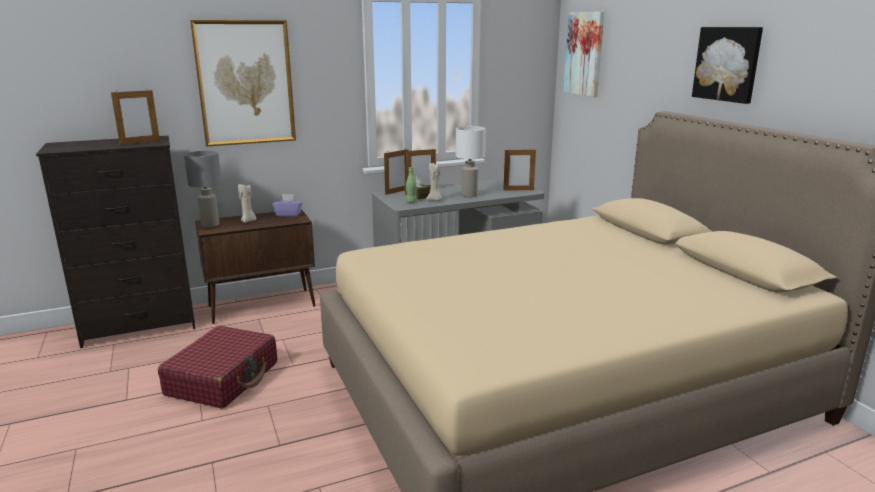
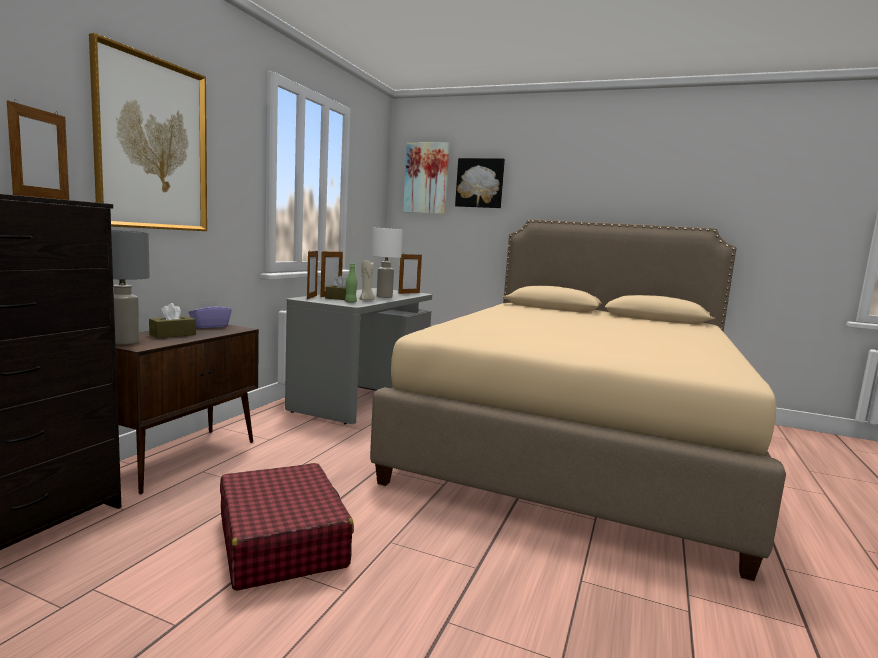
camera: 45 degrees left, 10 degrees down
beige candle [238,184,256,223] -> brown tissue box [149,303,196,338]
picture [692,27,763,104] -> picture moved to [455,158,505,208]

